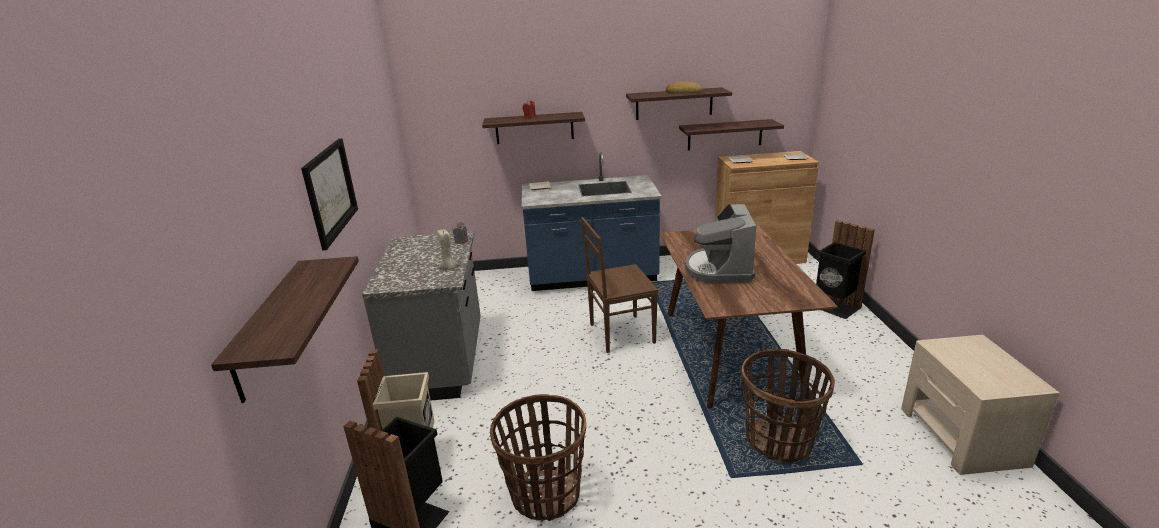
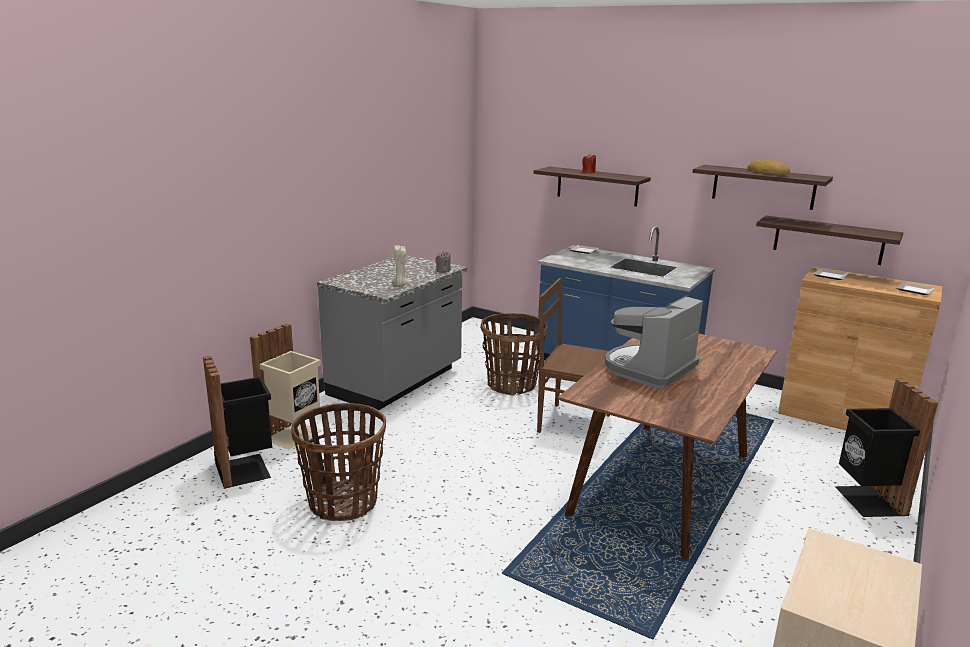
camera: 35 degrees right, 5 degrees down
shelf [211,256,359,403] -> none
picture [301,138,358,250] -> none
basket [741,349,835,464] -> basket moved to [480,313,548,396]

